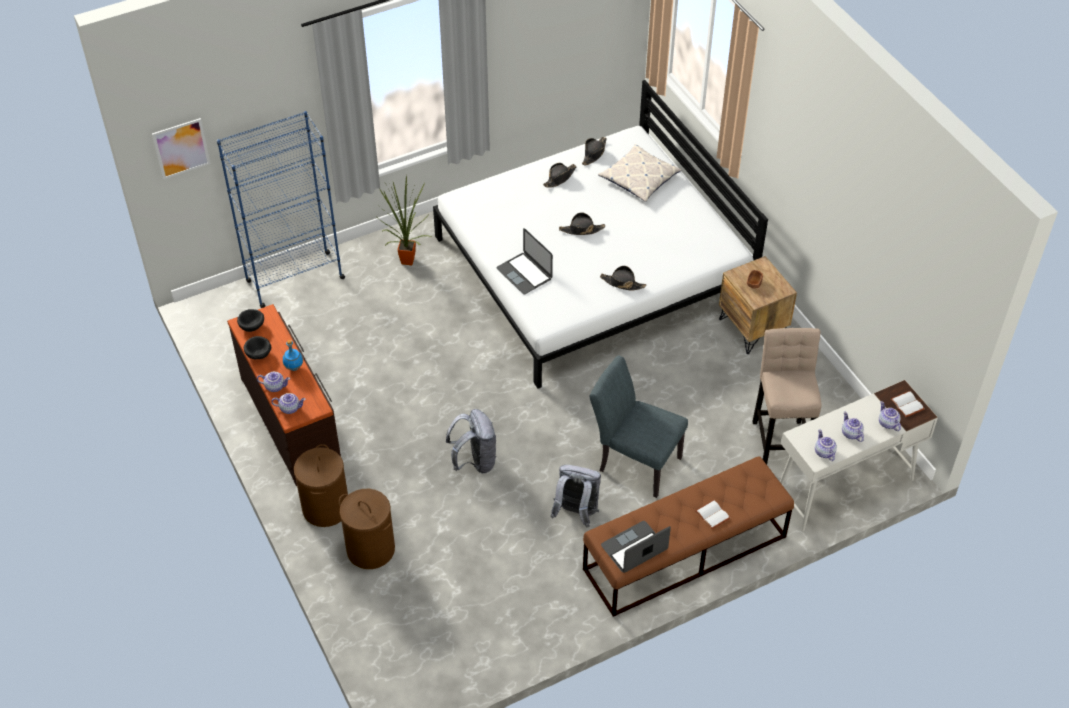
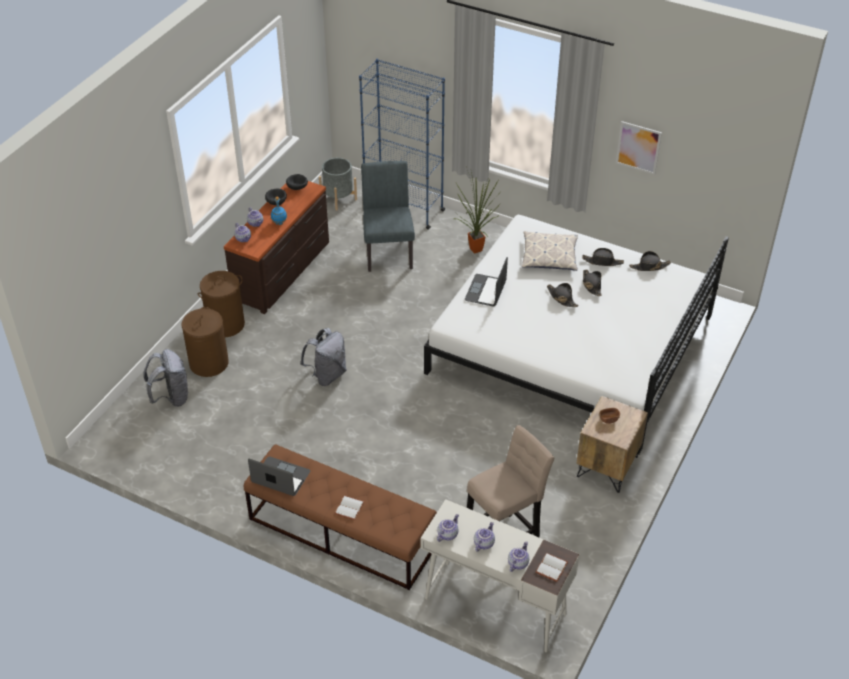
camera: 55 degrees right, 5 degrees down
picture [152,118,210,179] -> picture moved to [616,121,662,175]
grey backpack [551,465,601,528] -> grey backpack moved to [143,349,189,407]
grey chair [589,355,688,498] -> grey chair moved to [361,161,415,272]
pillow [598,144,682,202] -> pillow moved to [521,231,578,271]
black hat [600,266,646,290] -> black hat moved to [583,270,602,296]
none -> grey planter [319,158,357,211]

